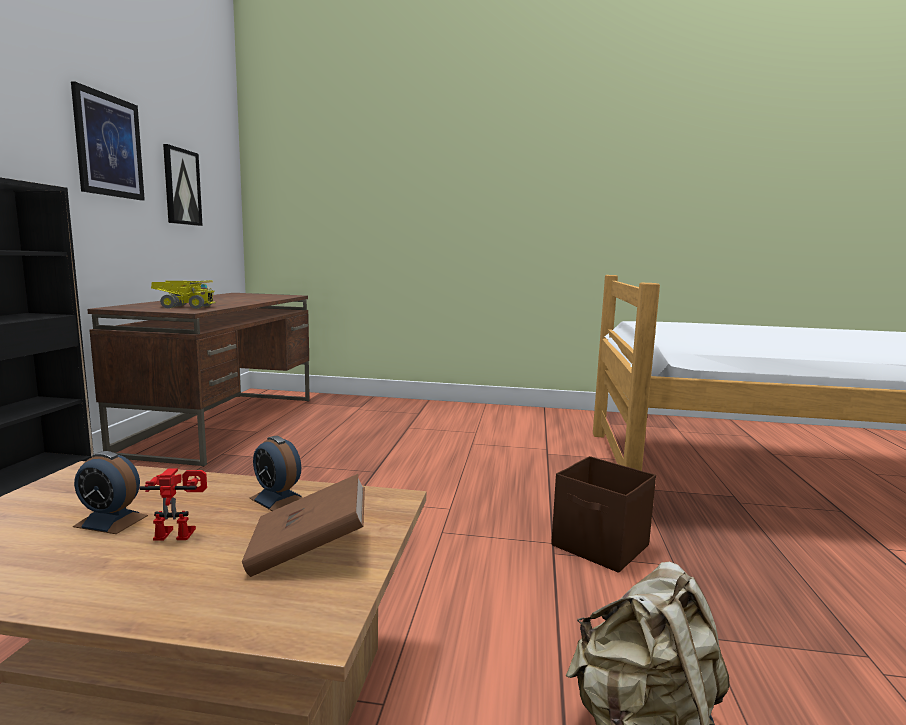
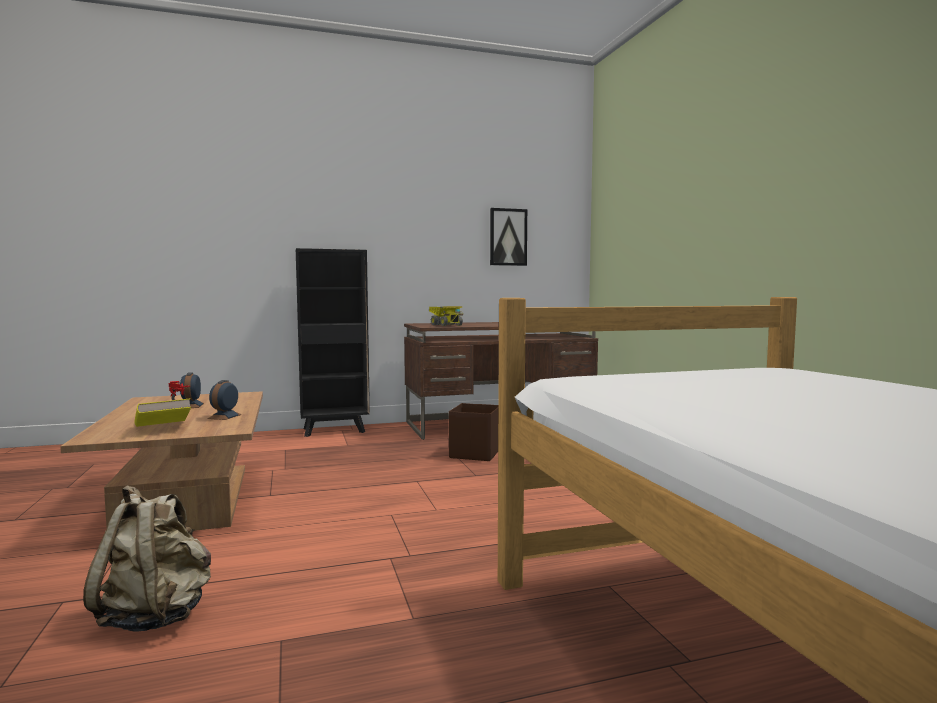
camera: 65 degrees right, 5 degrees down
picture [71,81,145,200] -> none
brown book [242,474,365,577] -> yellow book [134,399,191,427]
brown storage box [551,456,656,573] -> brown storage box moved to [449,403,498,461]

